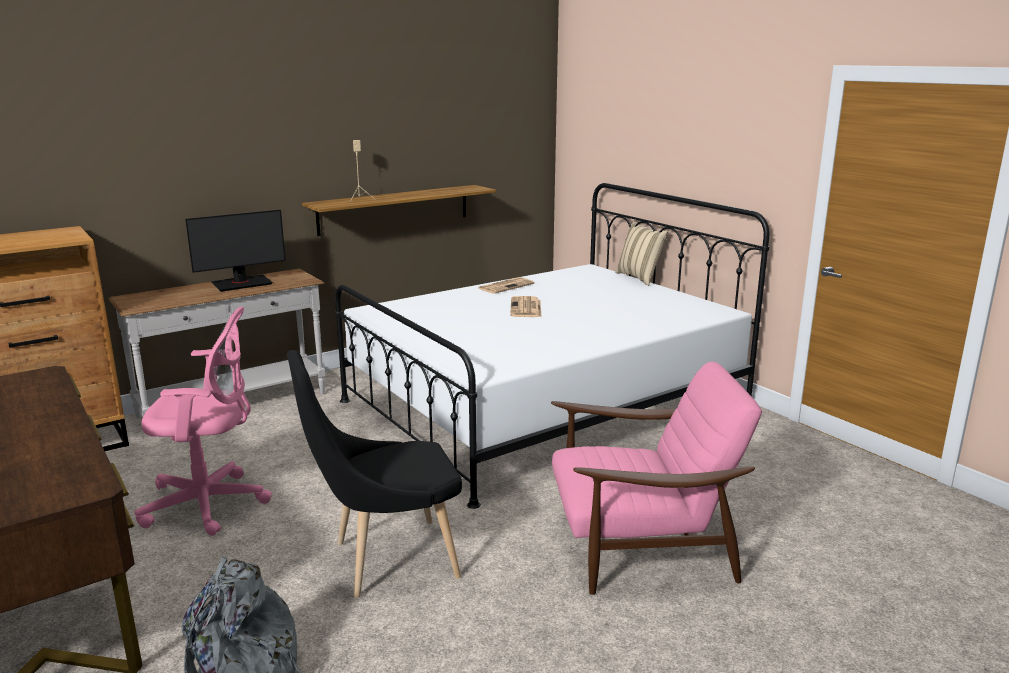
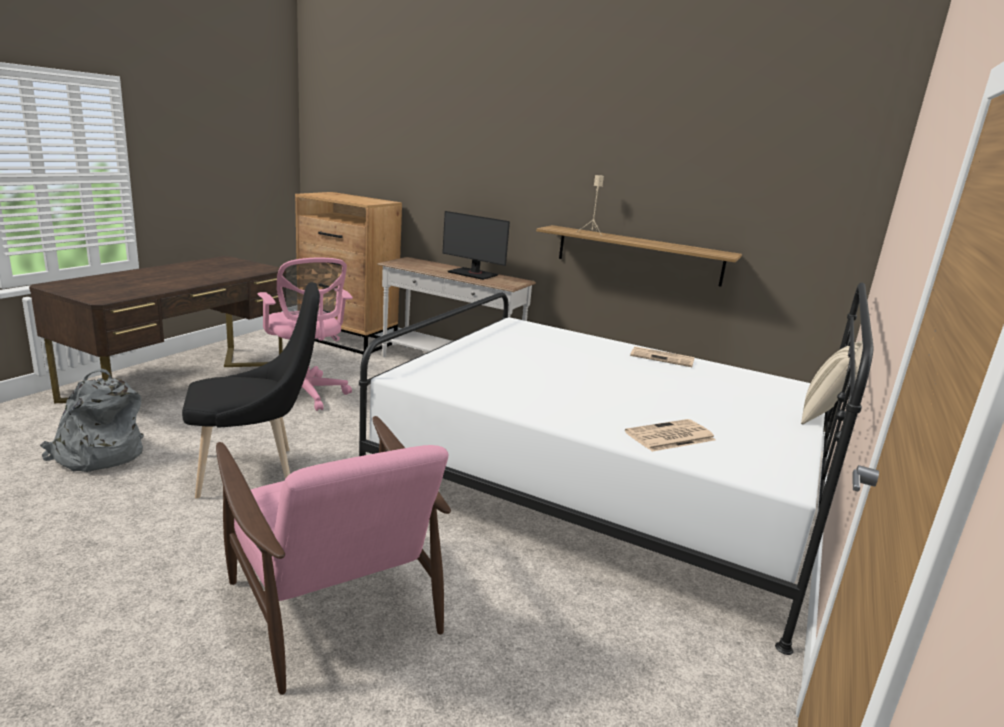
camera: 60 degrees right, 0 degrees up
black chair [287,350,462,598] -> black chair turned 120 degrees clockwise [182,282,320,499]
newspaper [510,296,542,317] -> newspaper moved to [625,419,716,452]

